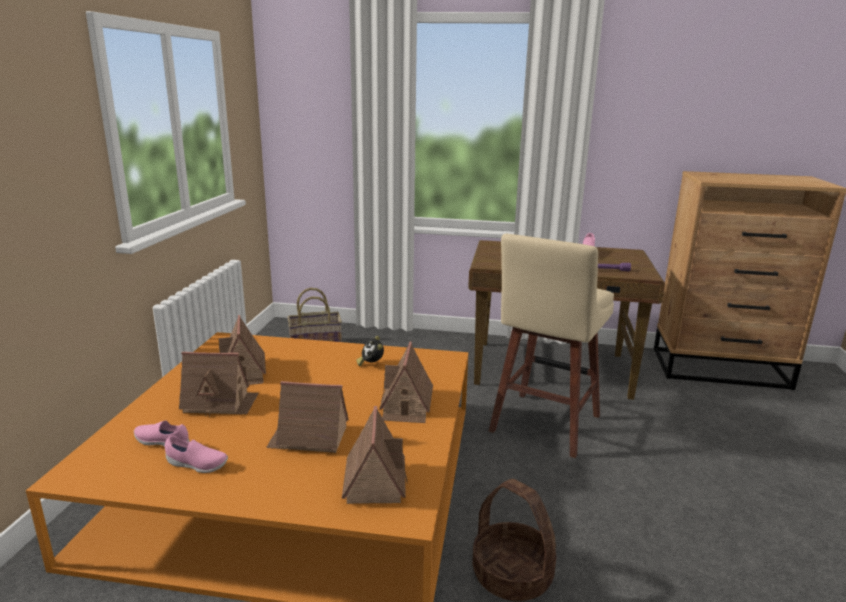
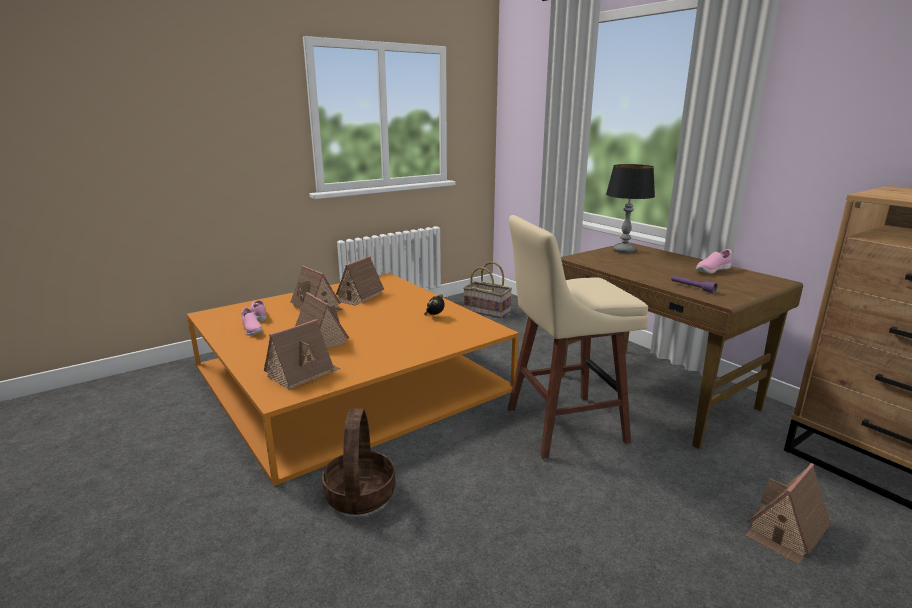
camera: 45 degrees right, 0 degrees up
toy house [379,341,433,423] -> toy house moved to [745,463,831,564]
none -> table lamp [606,164,655,253]

